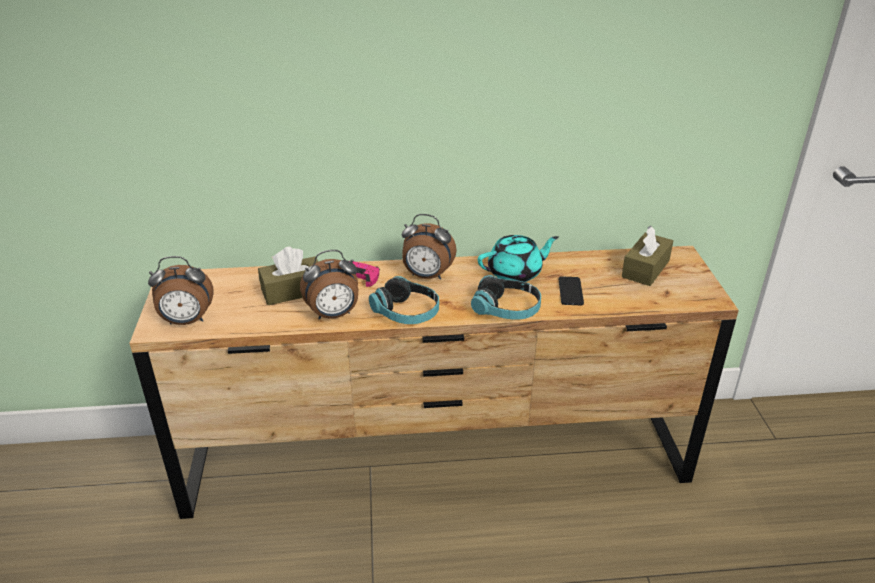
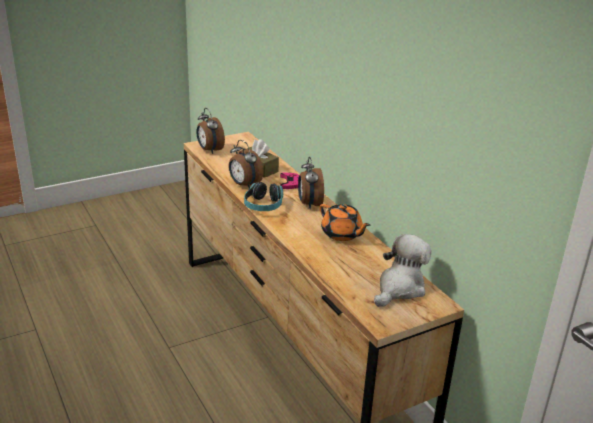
camera: 65 degrees right, 5 degrees down
headphones [471,275,541,320] -> none
turquoise teapot [478,235,559,282] -> orange teapot [319,204,371,241]
phone [559,277,584,305] -> none
brown tissue box [622,226,673,286] -> plush toy [374,234,431,307]

